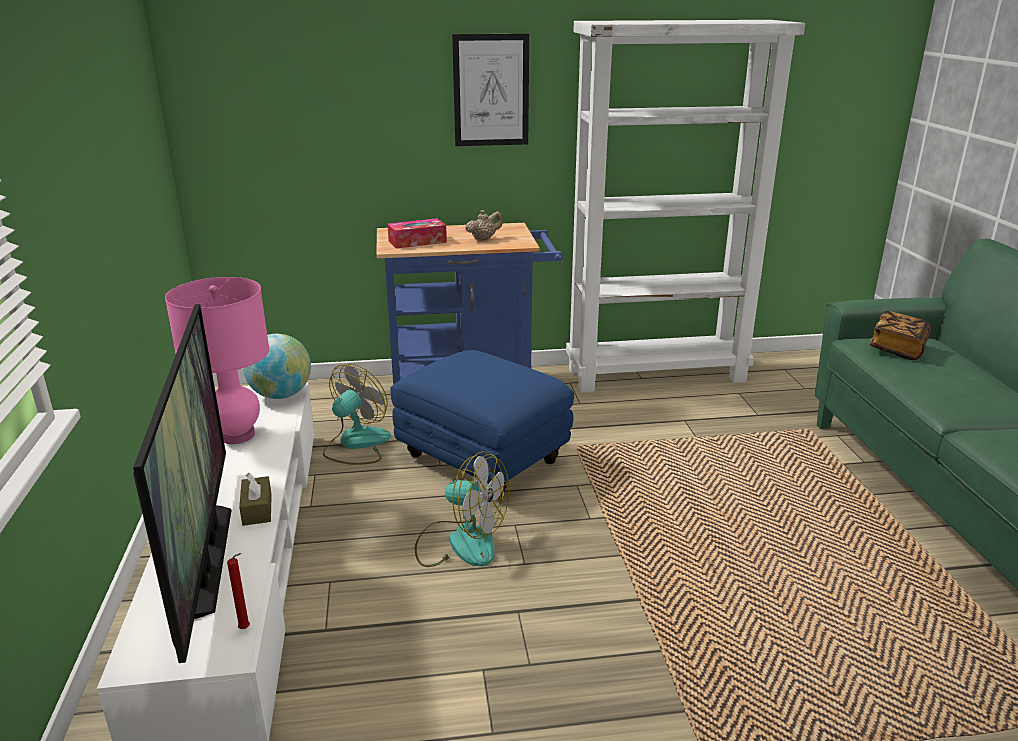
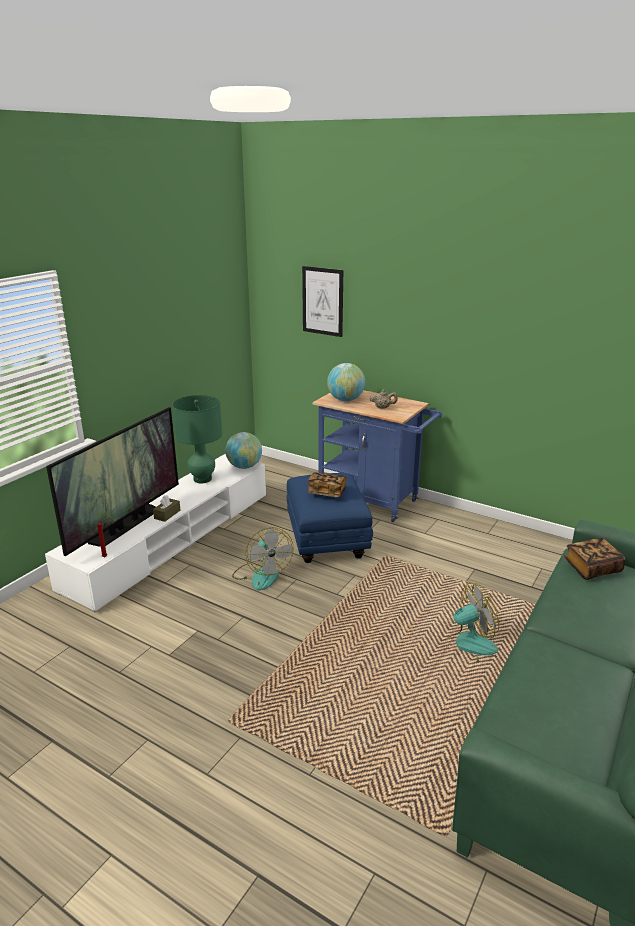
camera: 40 degrees right, 0 degrees up
pink table lamp [165,277,270,444] -> green table lamp [172,395,222,483]
fan [323,364,391,465] -> fan moved to [438,582,499,663]
tissue box [387,218,447,249] -> globe [327,363,365,401]
picture [452,34,529,146] -> picture moved to [302,266,343,337]
white bookcase [566,20,805,393] -> none
none -> book [307,473,347,497]

